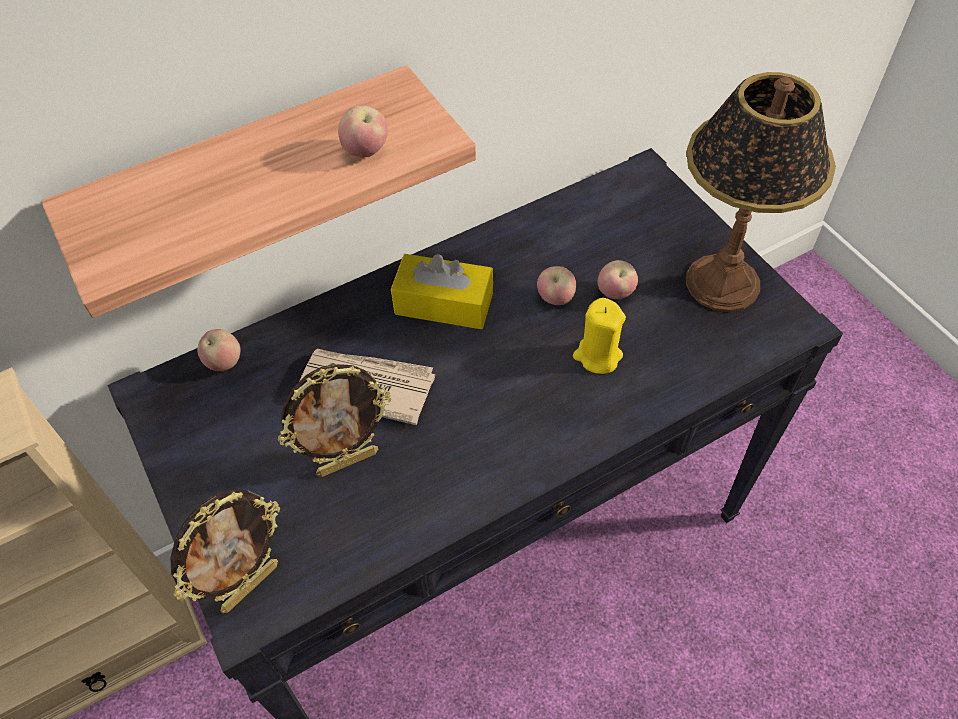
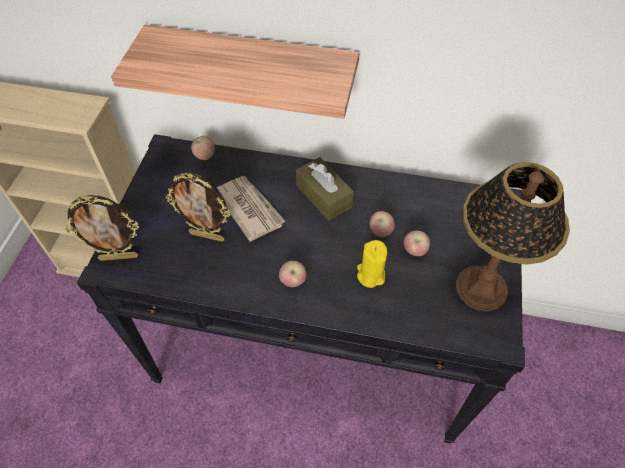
camera: 40 degrees right, 0 degrees up
apple [338,105,388,158] -> apple moved to [279,261,306,287]
yellow tissue box [391,254,493,329] -> brown tissue box [296,157,354,221]

